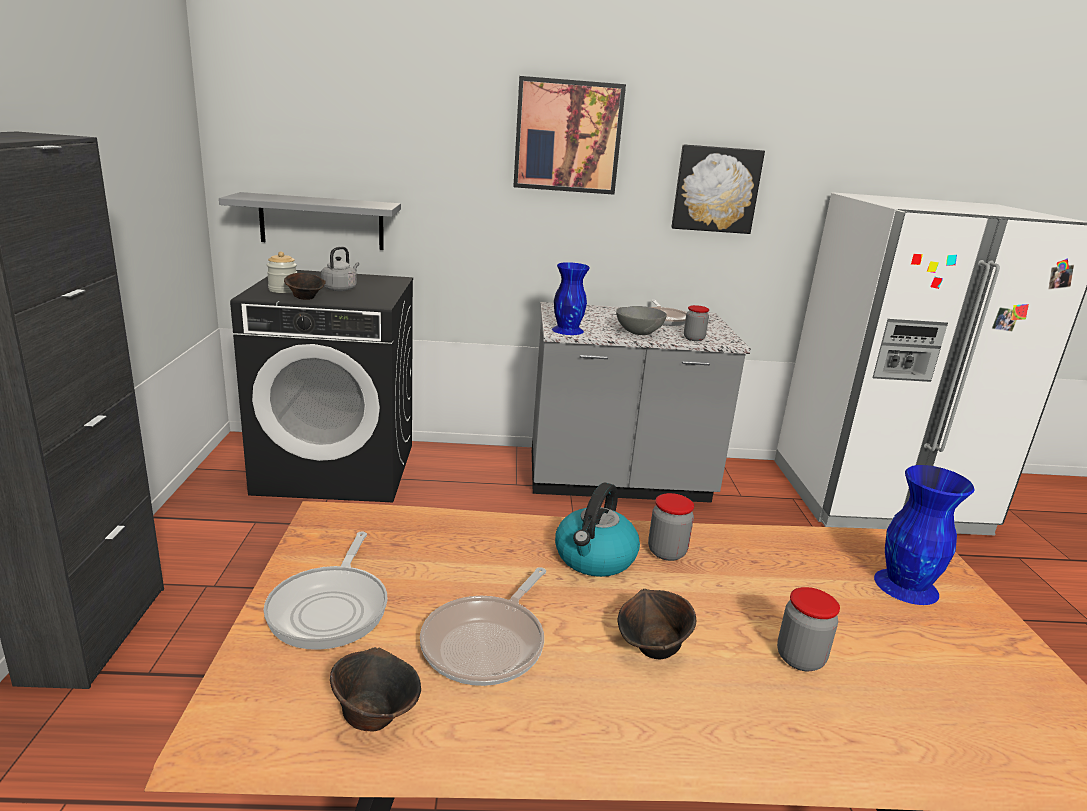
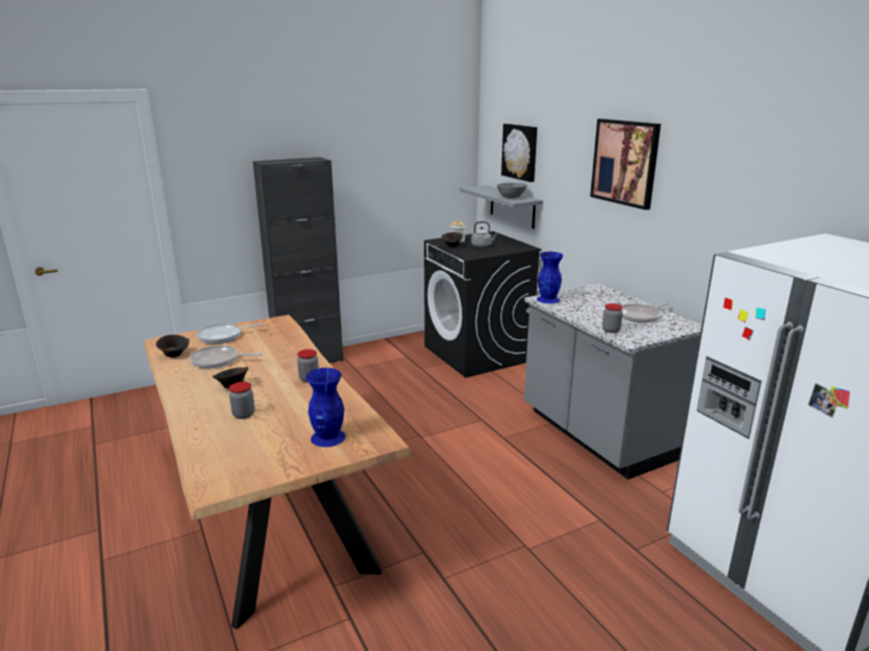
camera: 65 degrees right, 0 degrees up
kettle [555,483,640,577] -> none
grey bowl [616,306,667,335] -> grey bowl moved to [497,183,527,198]
picture [671,144,765,234] -> picture moved to [501,124,537,182]

